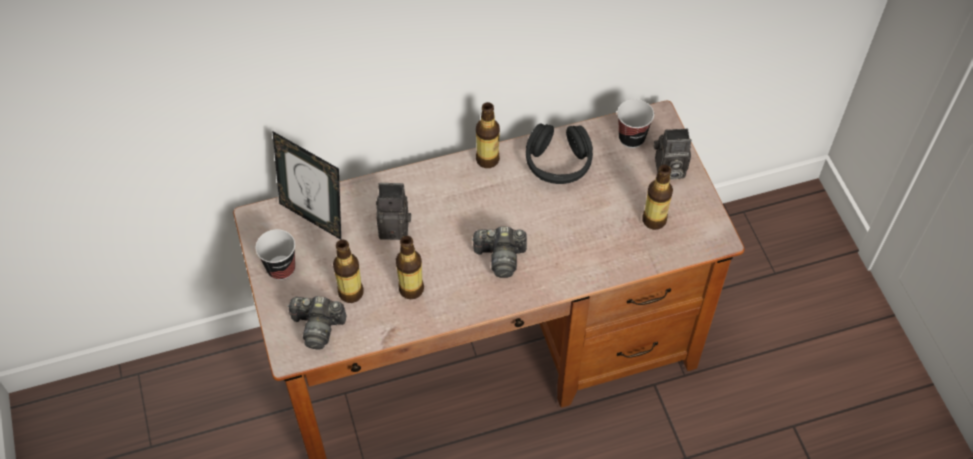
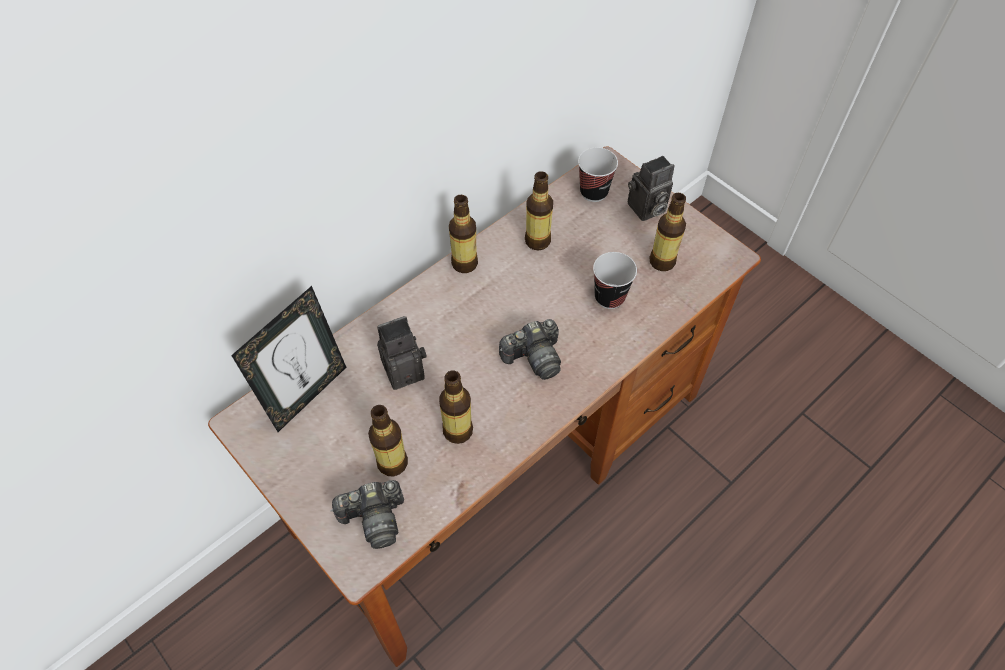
camera: 25 degrees left, 0 degrees up
cup [255,229,295,280] -> cup moved to [593,252,637,309]
picture frame [272,131,341,240] -> picture frame turned 60 degrees counterclockwise [231,286,346,432]
black headphones [526,123,593,184] -> bottle [525,171,553,250]

